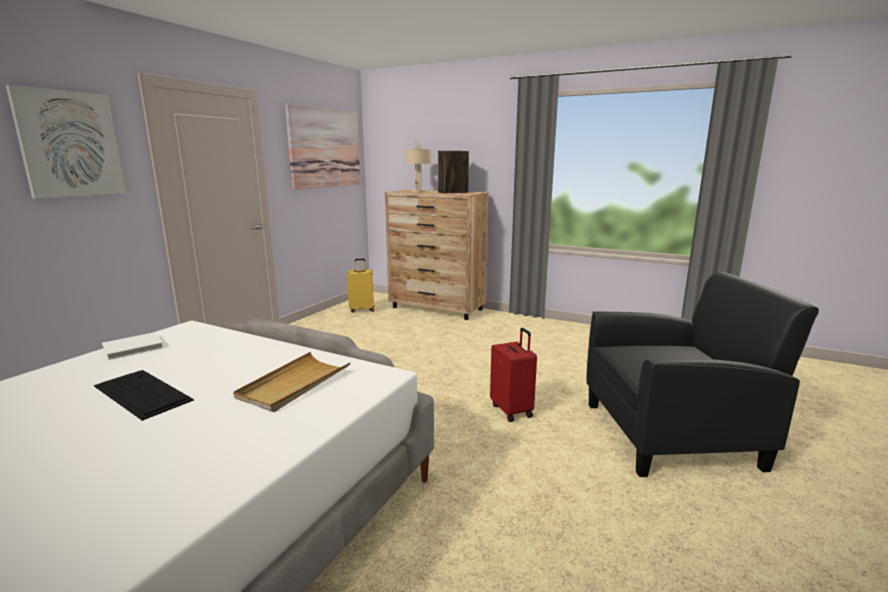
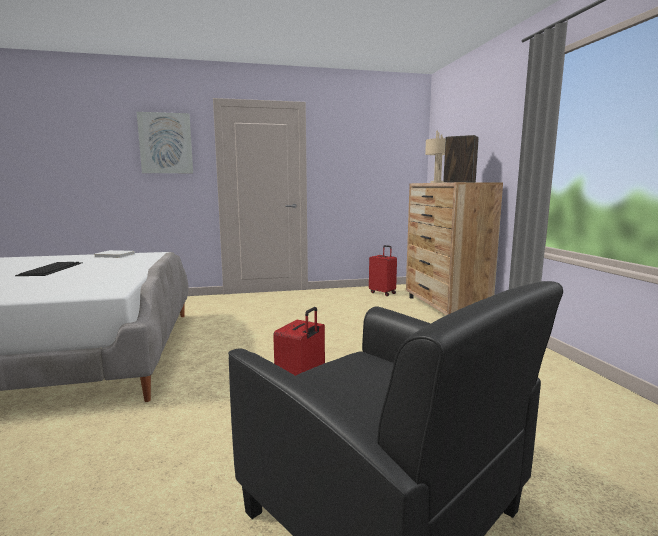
camera: 50 degrees right, 5 degrees down
beige tray [233,352,351,412] -> none
picture [285,104,360,190] -> none
yellow suitcase [347,259,374,313] -> red suitcase [369,245,397,296]

